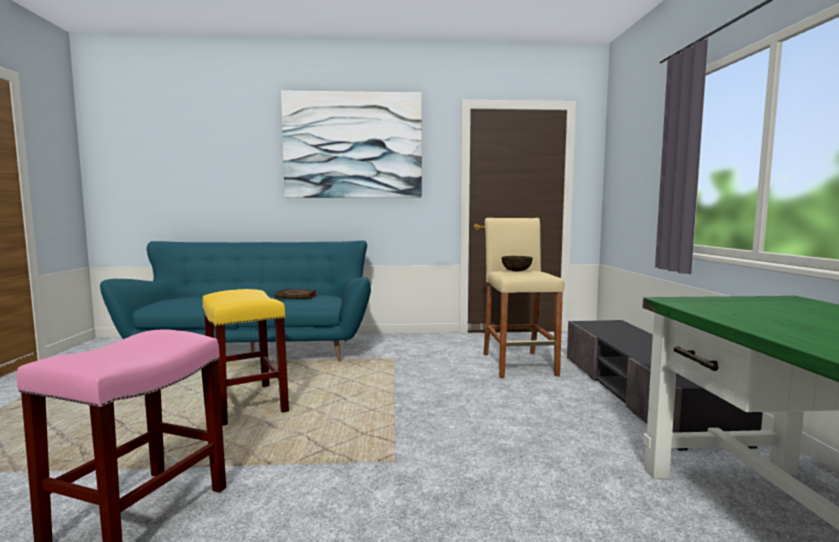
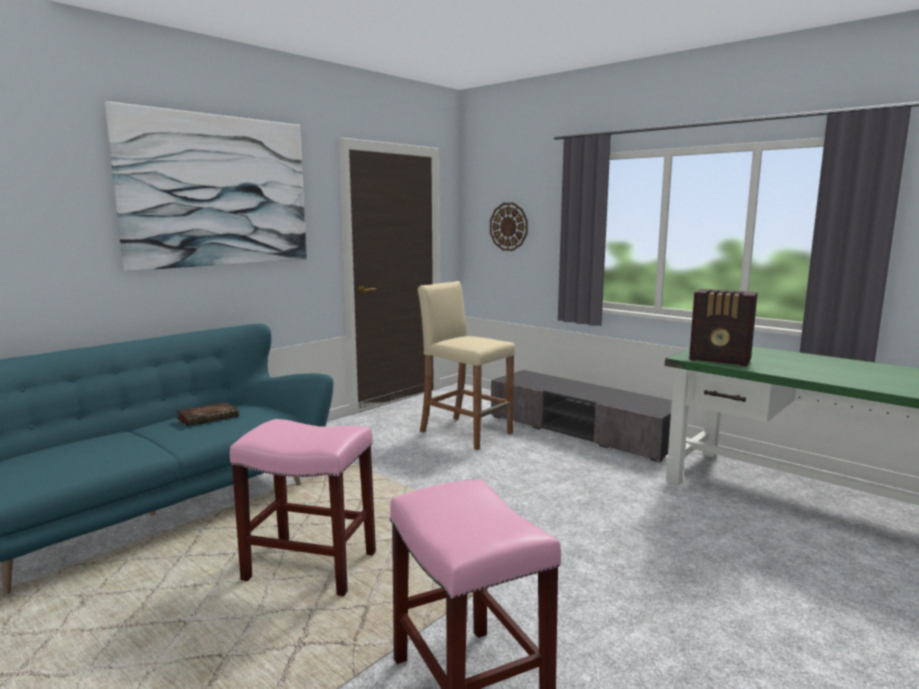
camera: 45 degrees left, 5 degrees up
yellow stool [202,289,289,426] -> pink stool [230,419,376,596]
brown bowl [501,256,533,272] -> none
none -> wall clock [490,203,528,251]
none -> radio [689,289,758,366]

